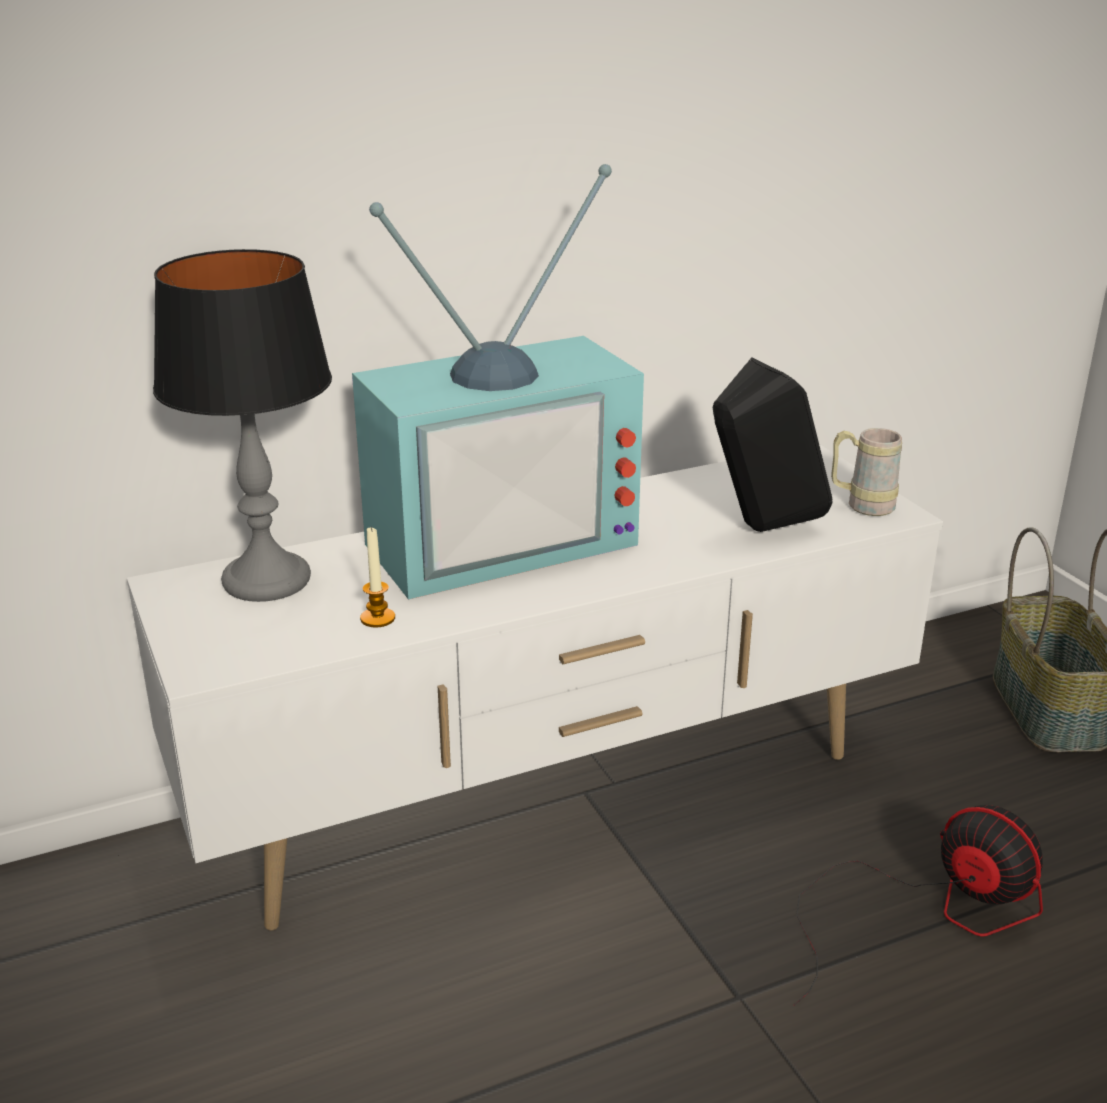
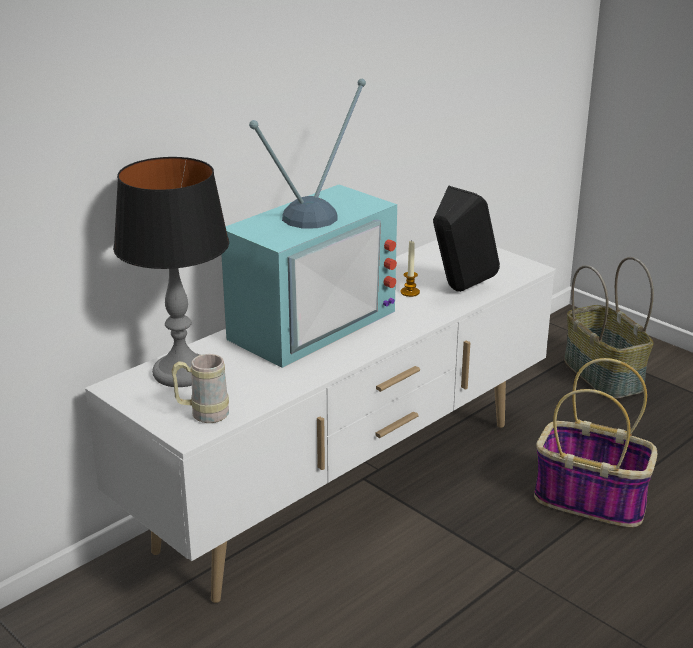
camera: 20 degrees left, 0 degrees up
candle [360,526,395,627] -> candle moved to [401,241,420,297]
fan [794,805,1043,1006] -> basket [534,358,657,528]
beige mug [831,428,902,516] -> beige mug moved to [172,354,229,423]

